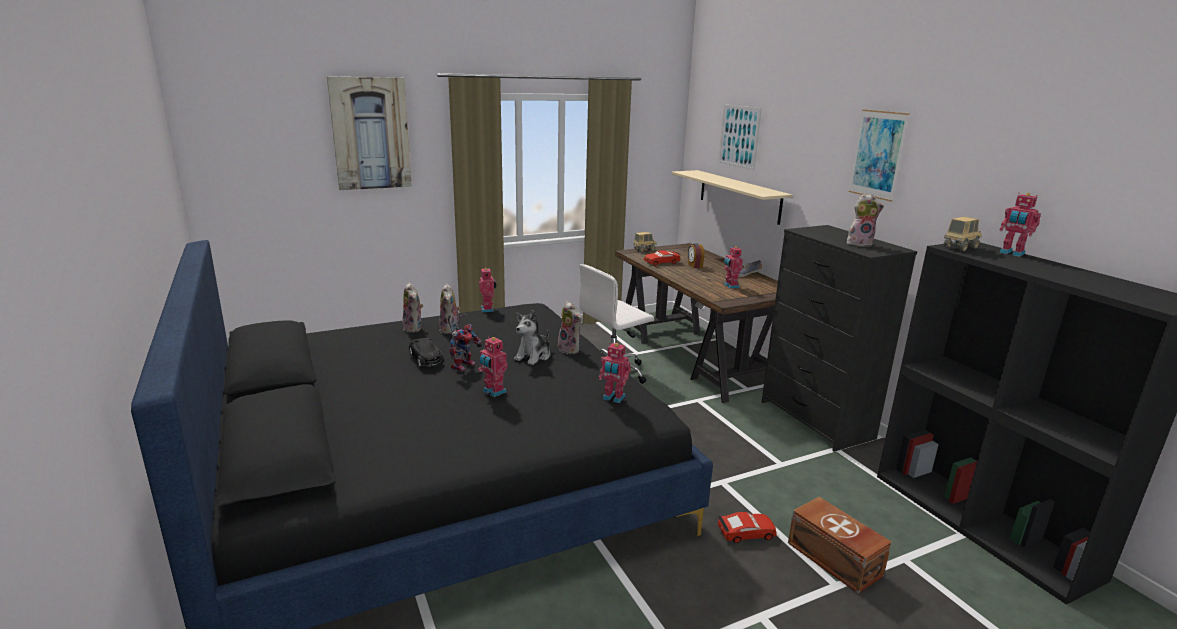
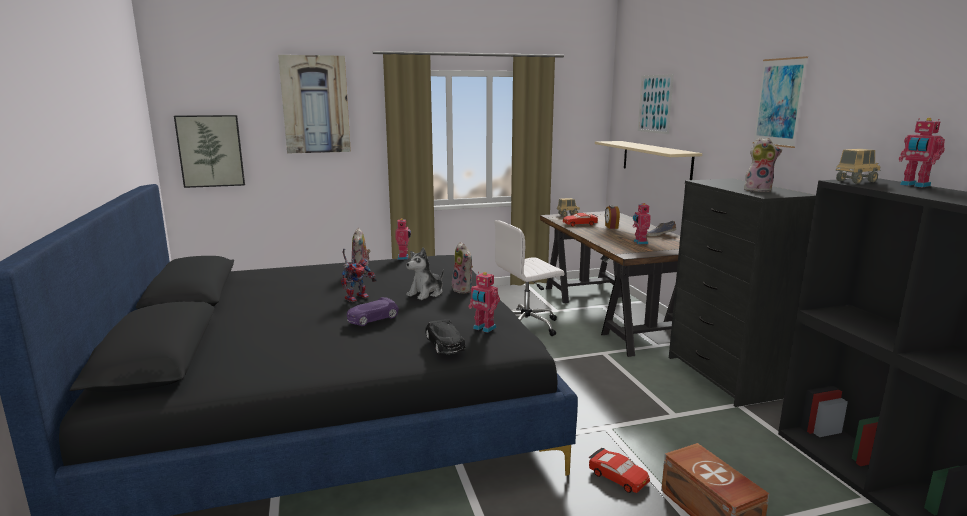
camera: 10 degrees right, 5 degrees down
plush toy [402,282,423,333] -> none
black toy car [409,337,444,367] -> black toy car moved to [425,319,465,355]
toy robot [478,336,508,397] -> purple toy car [347,297,399,326]
red toy car [717,512,777,543] -> red toy car turned 45 degrees clockwise [589,448,650,493]
none -> picture [174,115,245,188]

